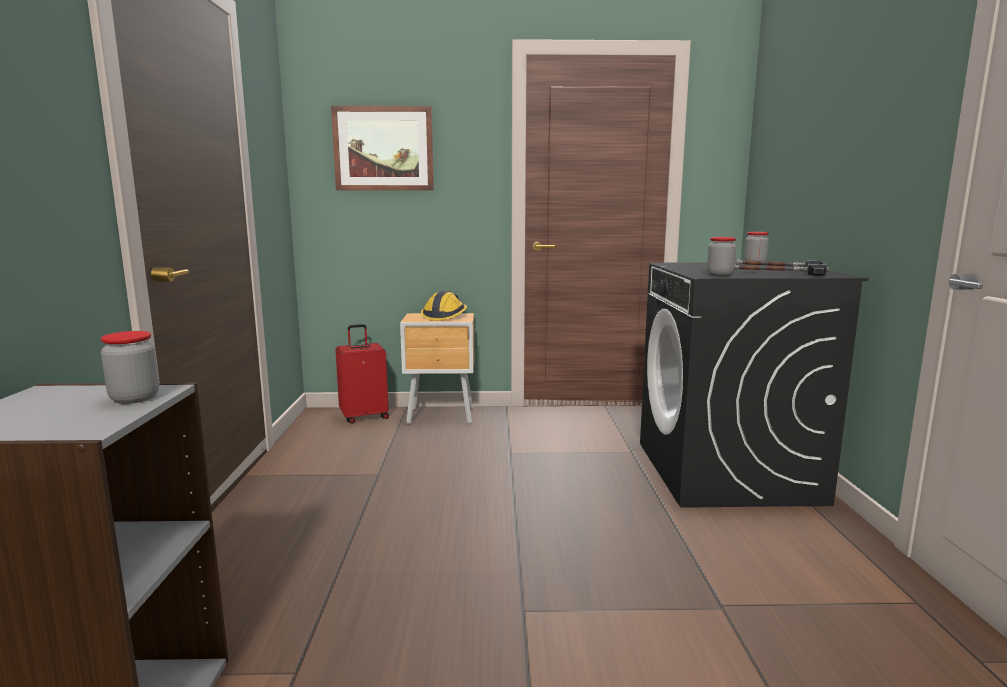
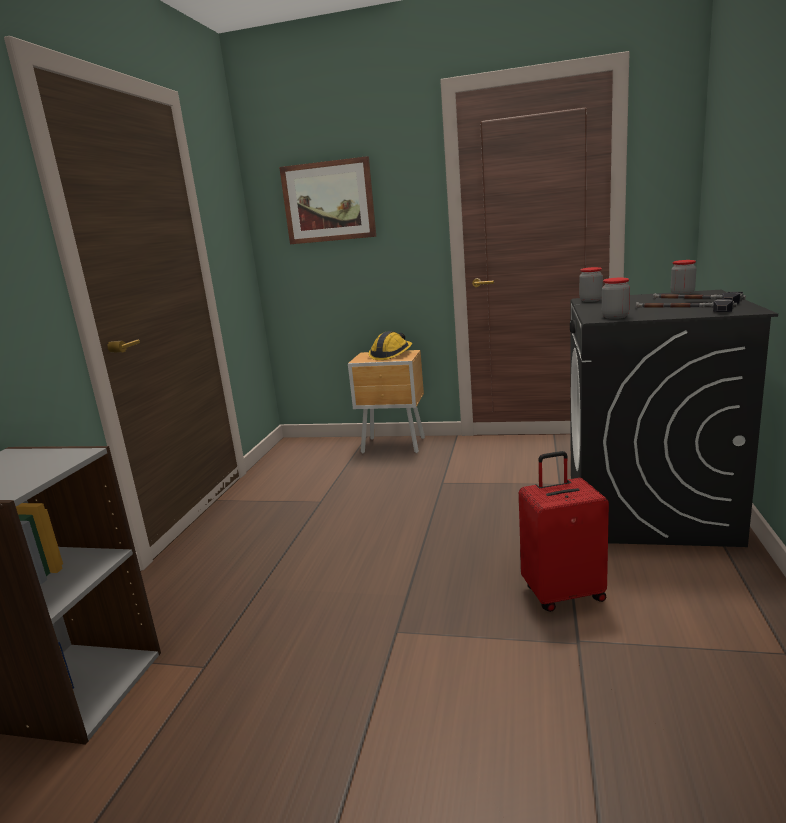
camera: 15 degrees right, 5 degrees up
jar [101,331,159,404] -> jar moved to [579,267,603,302]
red suitcase [335,324,389,424] -> red suitcase moved to [519,451,609,612]

